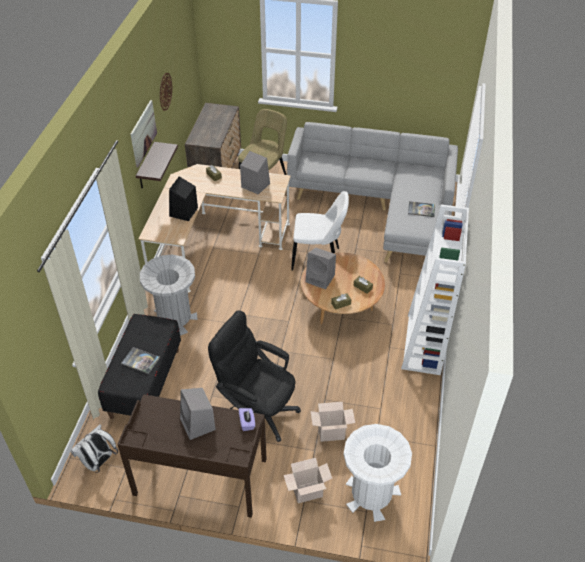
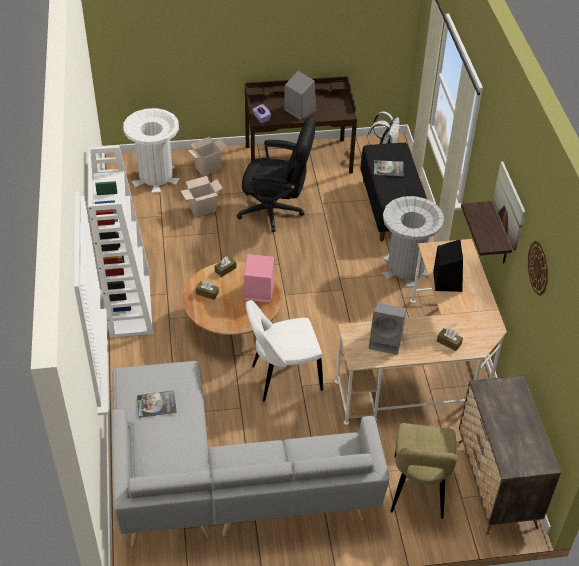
camera: 160 degrees right, 0 degrees up
grey speaker [305,248,336,289] -> pink speaker [244,254,274,303]

